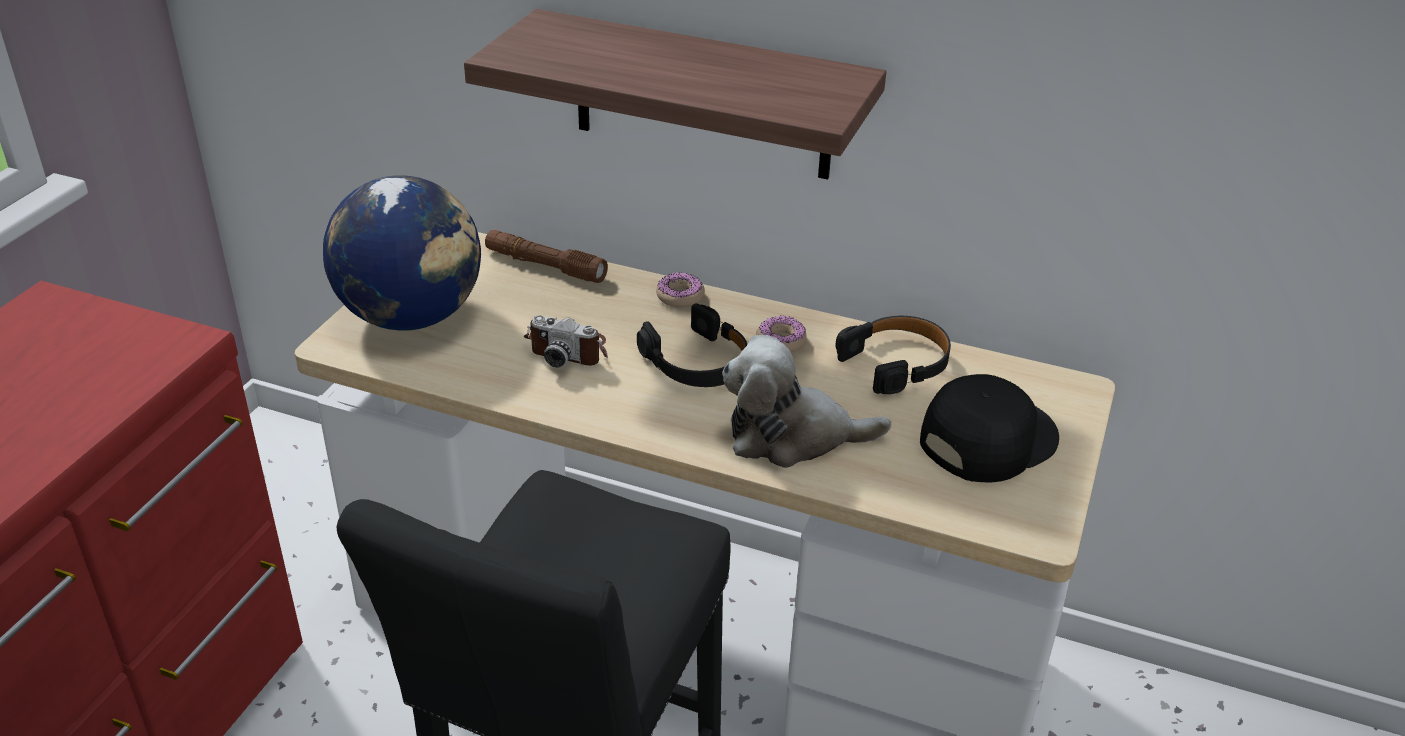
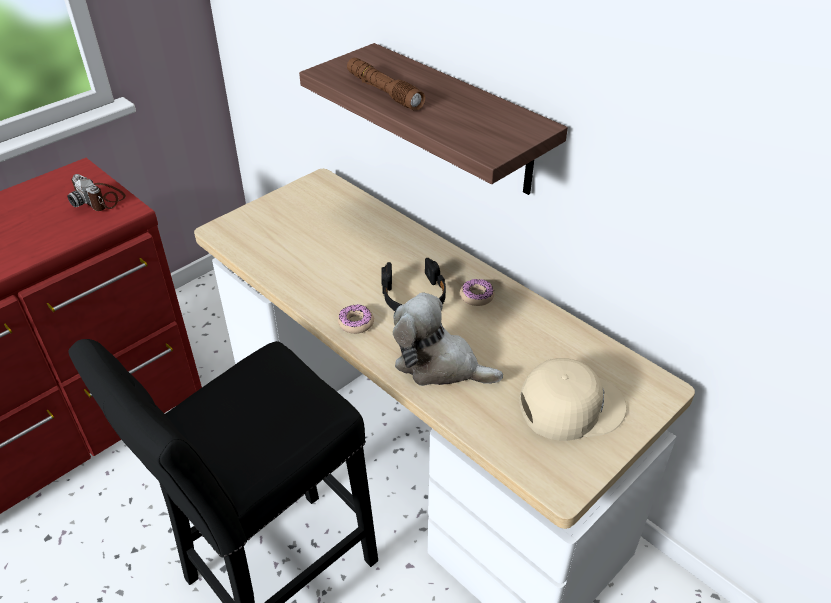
camera: 25 degrees right, 5 degrees up
globe [323,175,481,331] -> none
brown flashlight [485,230,608,283] -> brown flashlight moved to [347,57,425,110]
camera [524,315,608,368] -> camera moved to [67,174,126,211]
donut [656,272,705,307] -> donut moved to [338,304,374,334]
black headphones [835,316,951,394] -> none
black cap [920,374,1059,482] -> beige cap [519,358,627,441]

